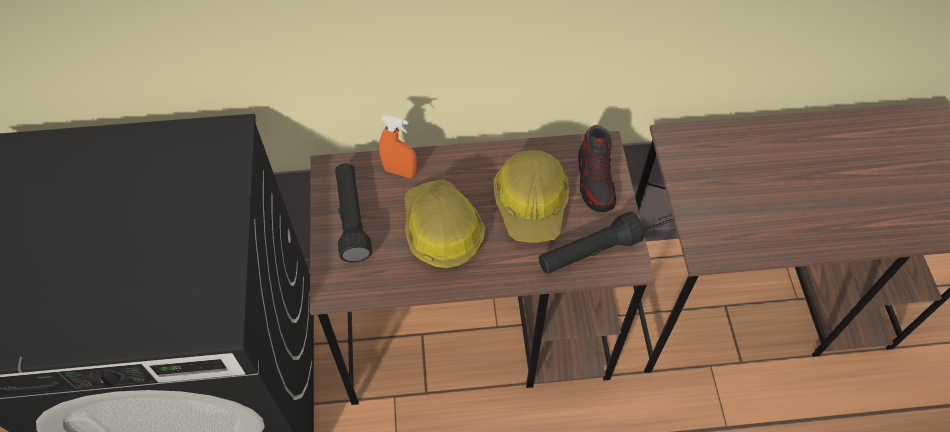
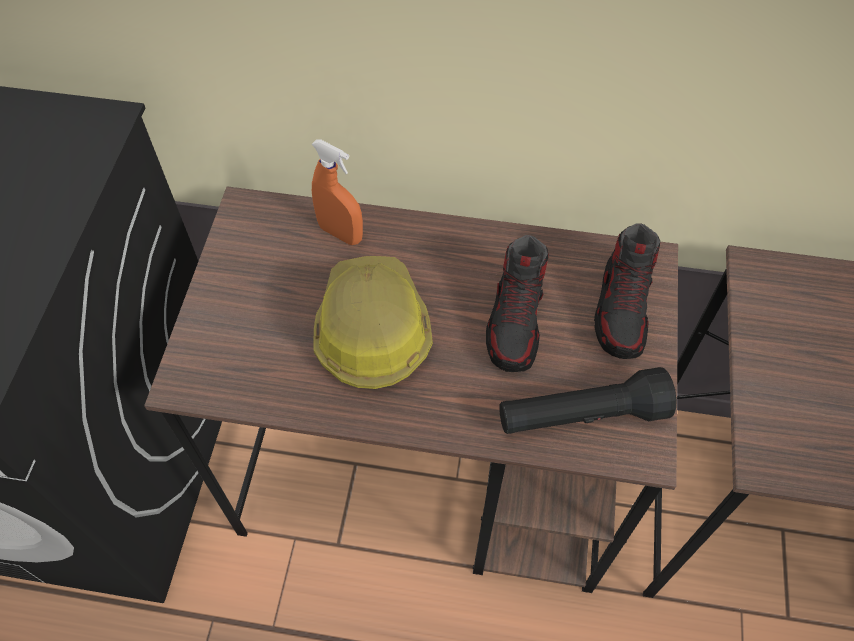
camera: 15 degrees right, 0 degrees up
black flashlight [335,163,372,263] -> none
hard hat [493,150,569,243] -> shoe [486,235,549,372]

